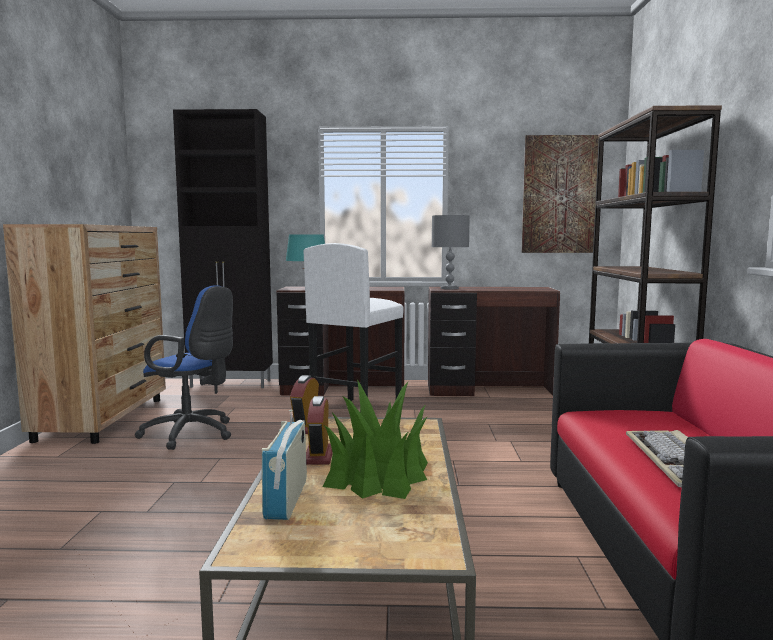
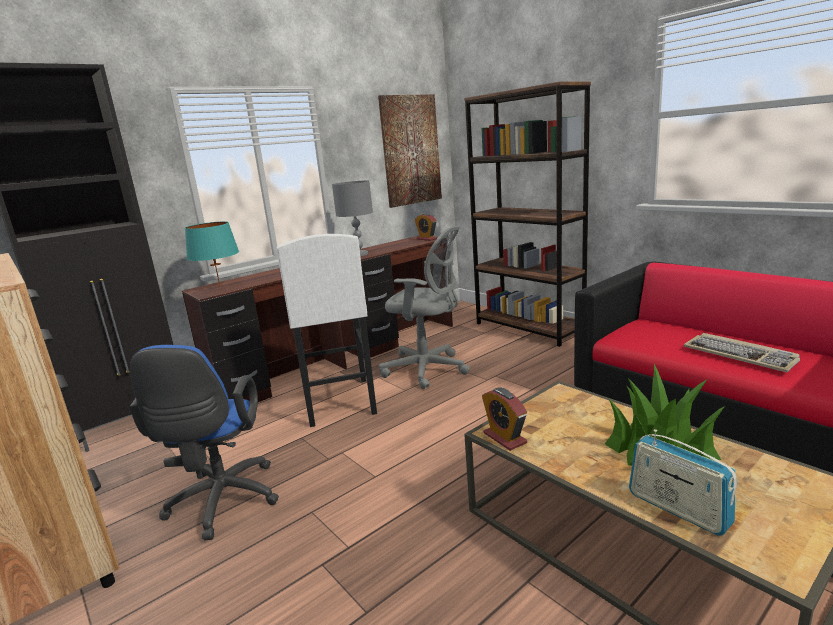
camera: 40 degrees left, 10 degrees up
blue office chair [135,285,233,450] -> blue office chair turned 105 degrees clockwise [129,345,279,540]
alarm clock [306,396,333,464] -> alarm clock moved to [415,213,438,241]
none -> grey office chair [379,226,470,389]

